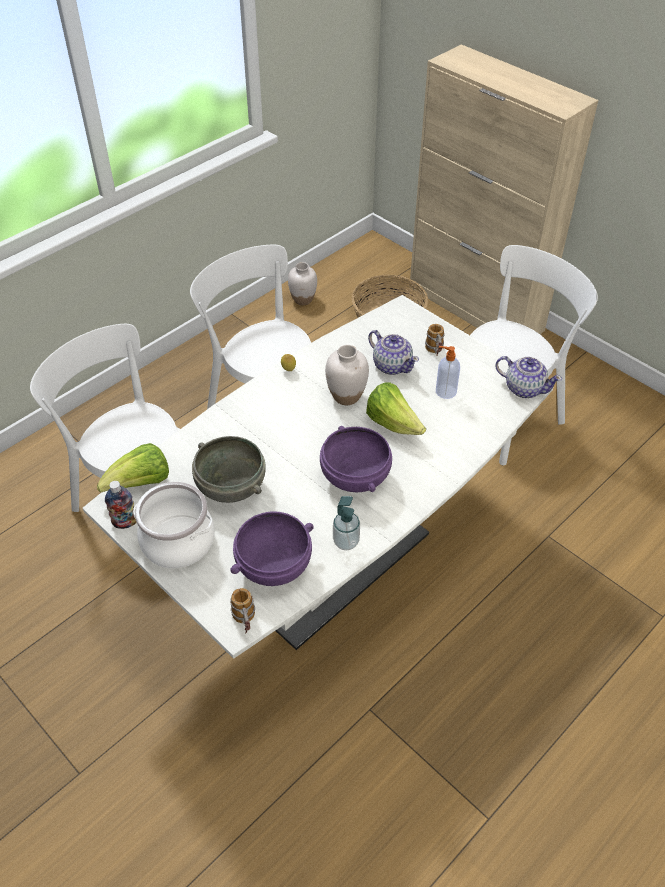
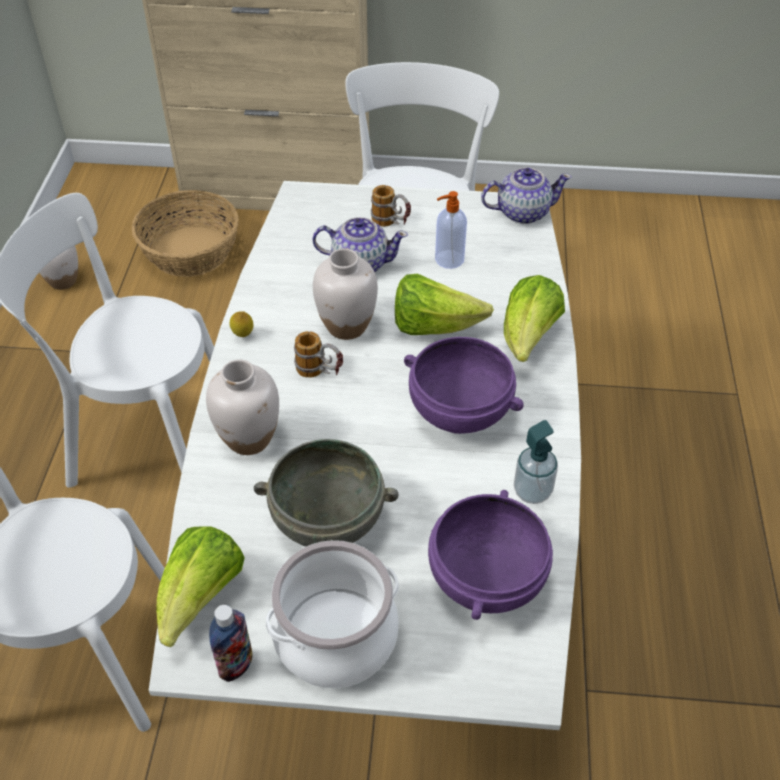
camera: 40 degrees left, 0 degrees up
mug [230,588,255,633] -> mug moved to [294,331,343,378]
none -> white vase [206,360,279,455]
none -> lettuce [504,275,565,362]

